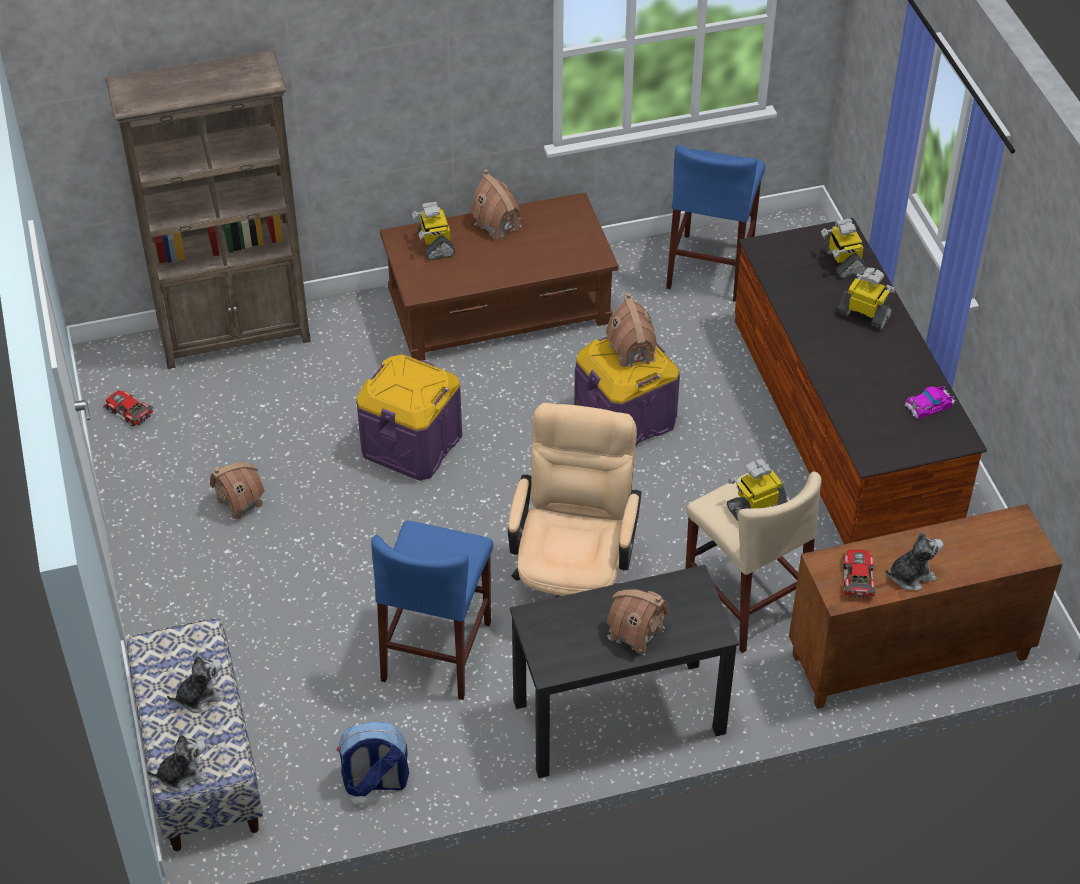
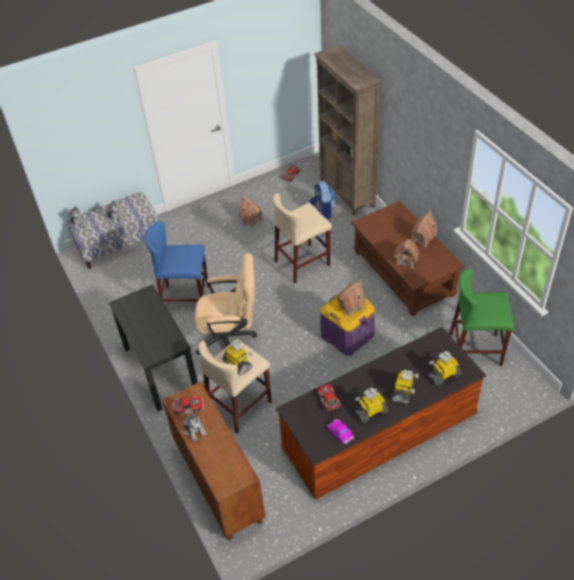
camera: 80 degrees right, 0 degrees up
backpack [337,722,409,797] -> backpack moved to [310,181,335,218]
purple storage box [356,354,462,481] -> beige stool [273,193,332,283]
toy robot [412,202,455,260] -> toy robot moved to [355,388,388,424]
toy house [607,589,670,656] -> toy house moved to [393,239,419,269]
blue stool [666,145,765,302] -> green stool [449,268,514,366]
none -> toy car [317,384,341,411]

